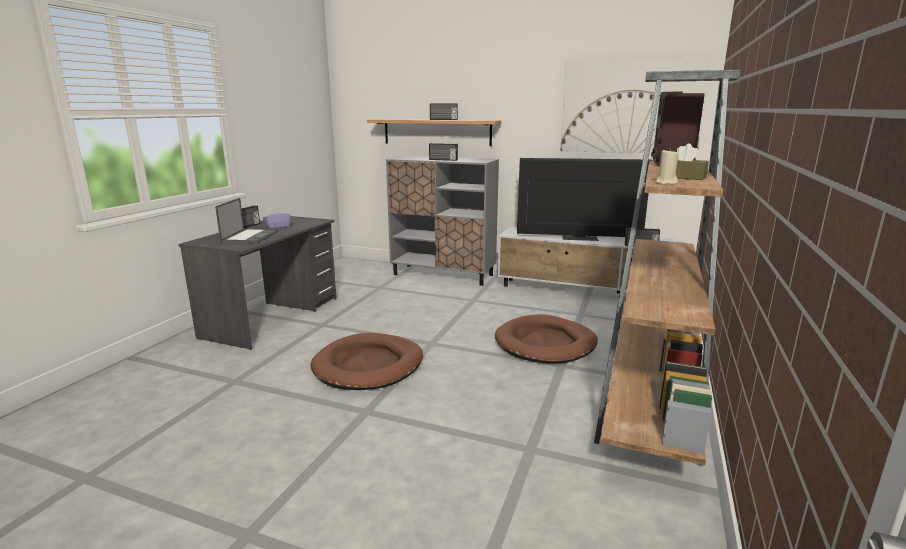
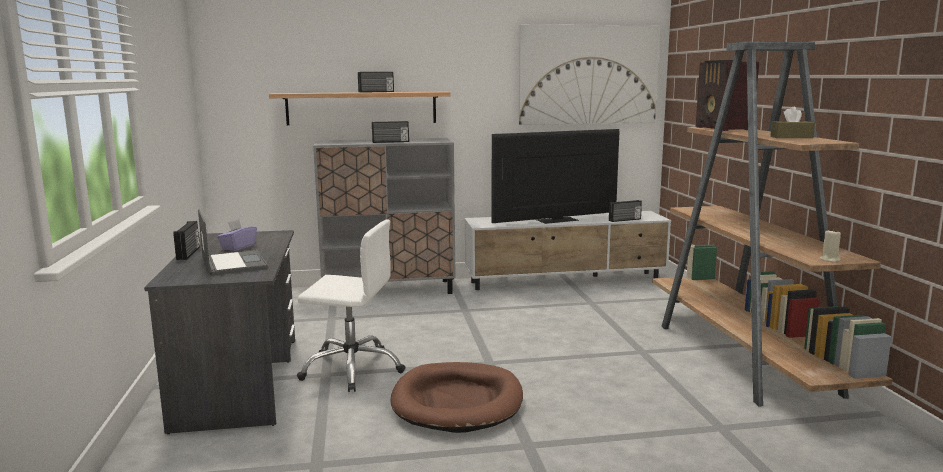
camera: 30 degrees left, 5 degrees down
brown dog bed [495,314,598,364] -> none
beige candle [655,148,679,184] -> beige candle moved to [820,229,841,263]
none -> white office chair [297,219,406,392]

